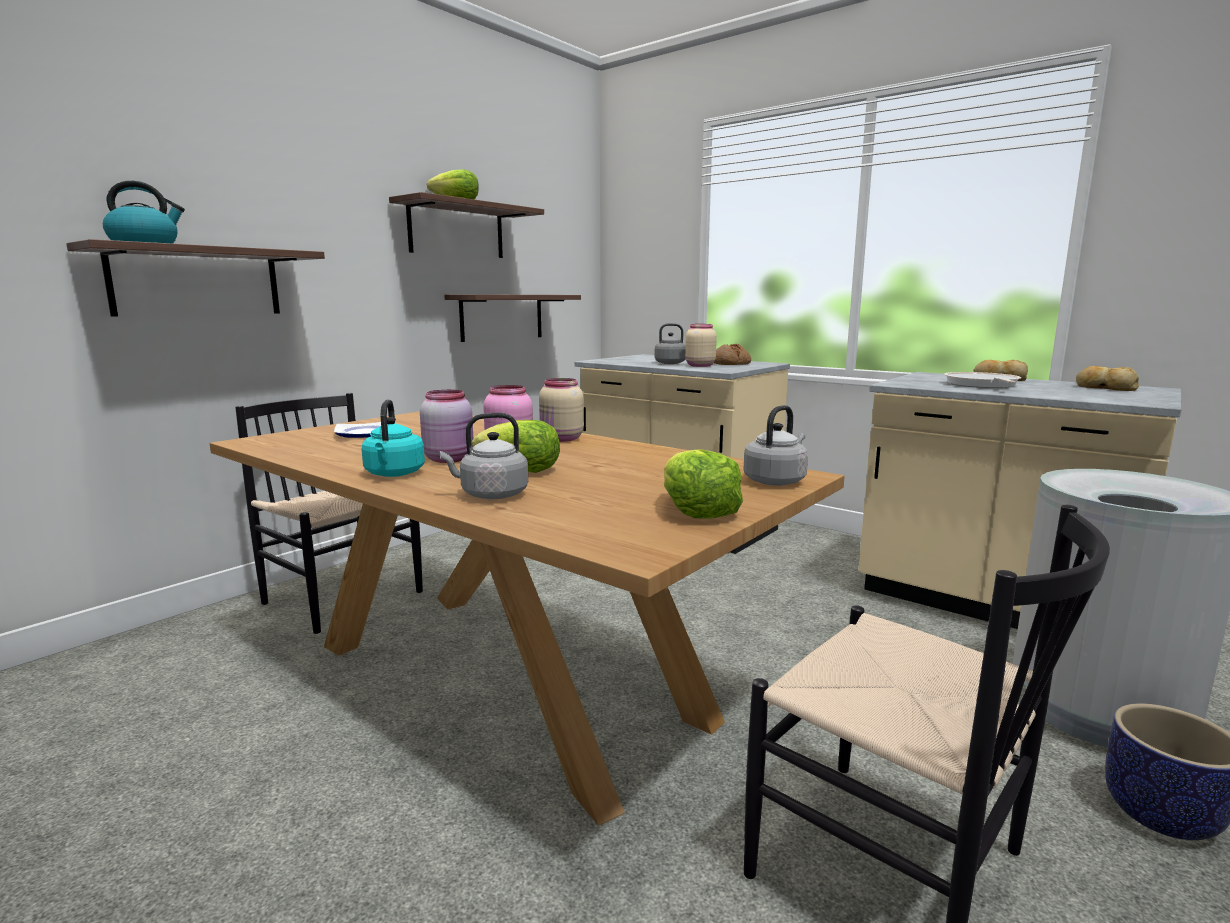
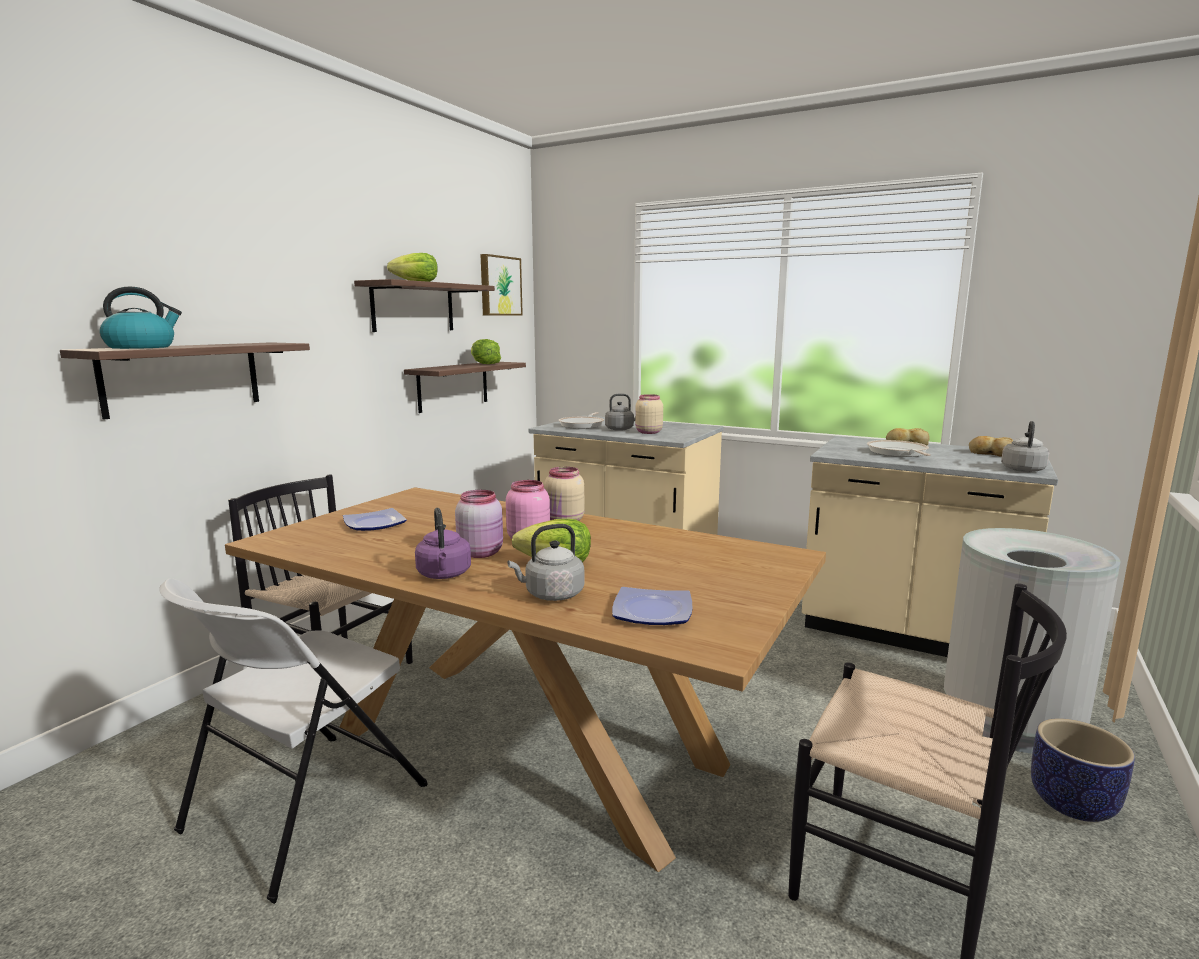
camera: 10 degrees left, 0 degrees up
turquoise kettle [362,399,425,477] -> purple kettle [415,508,471,579]
lettuce [664,449,743,519] -> lettuce moved to [471,339,501,364]
bread [714,344,751,365] -> none
grey kettle [743,405,808,486] -> grey kettle moved to [1001,421,1049,472]
none -> white chair [159,578,428,904]
none -> picture [480,254,523,316]
none -> frying pan [559,412,604,429]
none -> plate [612,587,692,625]

